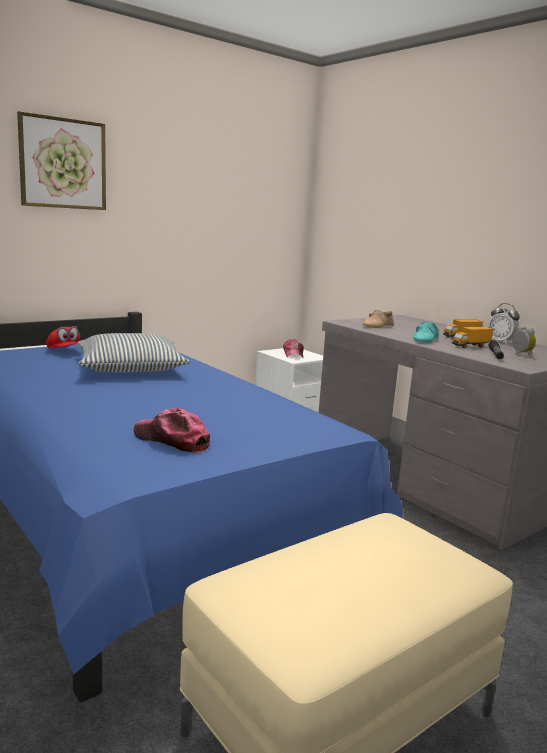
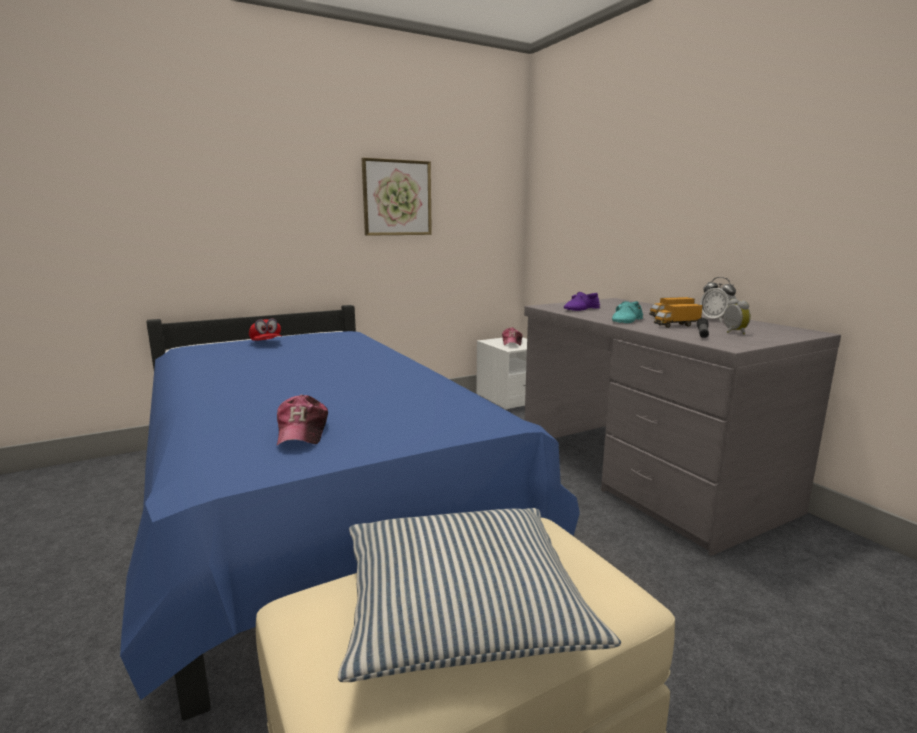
camera: 10 degrees right, 0 degrees up
picture [17,111,106,210] -> picture moved to [362,158,432,236]
pillow [77,333,190,372] -> pillow moved to [338,508,621,682]
cap [134,408,210,453] -> cap turned 135 degrees counterclockwise [277,395,328,445]
beige shoe [363,310,395,328] -> purple shoe [564,292,600,311]

